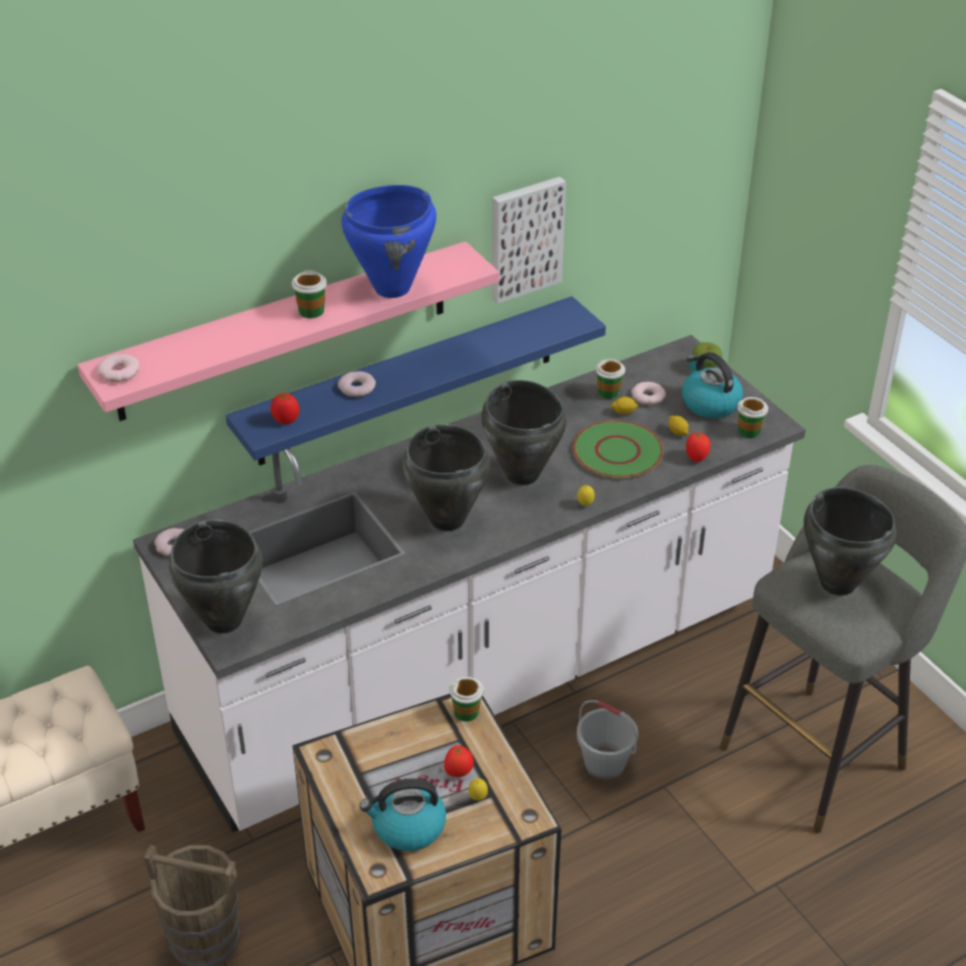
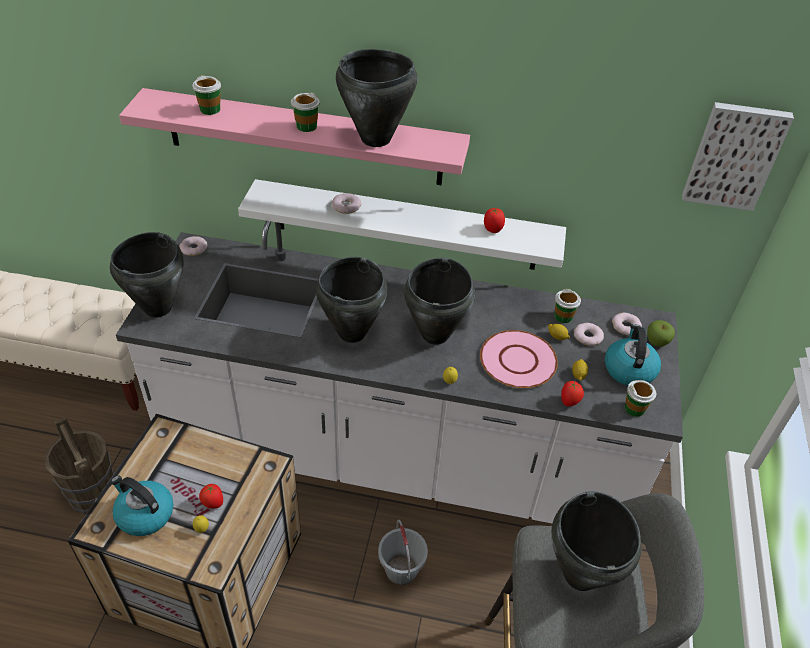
camera: 40 degrees right, 5 degrees up
donut [97,354,140,382] -> donut moved to [612,313,642,335]
blue shelf [226,296,606,466] -> white shelf [238,179,566,270]
tomato [270,393,299,424] -> tomato moved to [484,208,505,233]
blue cooking pot [341,185,436,298] -> black cooking pot [336,49,418,147]
cup [450,677,484,722] -> cup moved to [192,75,221,115]
picture [492,177,566,304] -> picture moved to [682,102,794,211]
green plate [573,420,663,478] -> pink plate [480,330,558,388]

